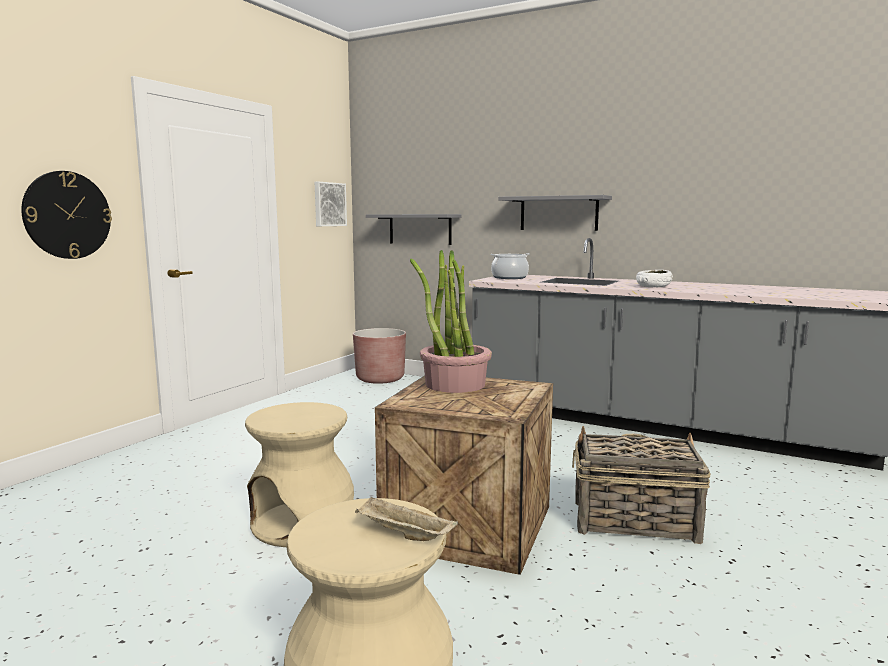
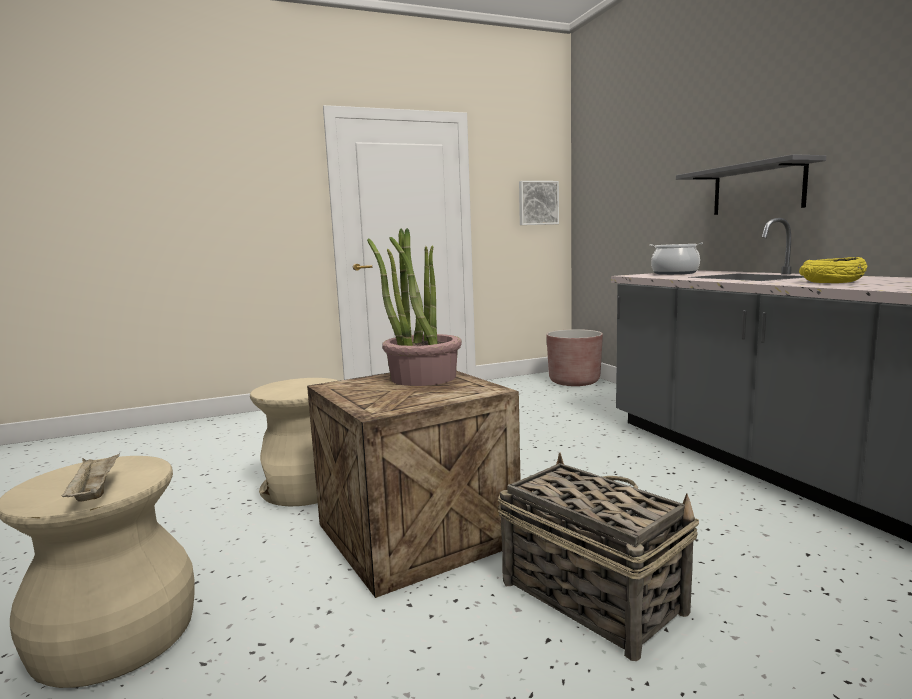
camera: 40 degrees right, 0 degrees up
wall clock [21,171,112,259] -> none
grey shelf [366,214,461,245] -> none
white bowl [636,270,673,287] -> yellow bowl [799,257,867,283]

